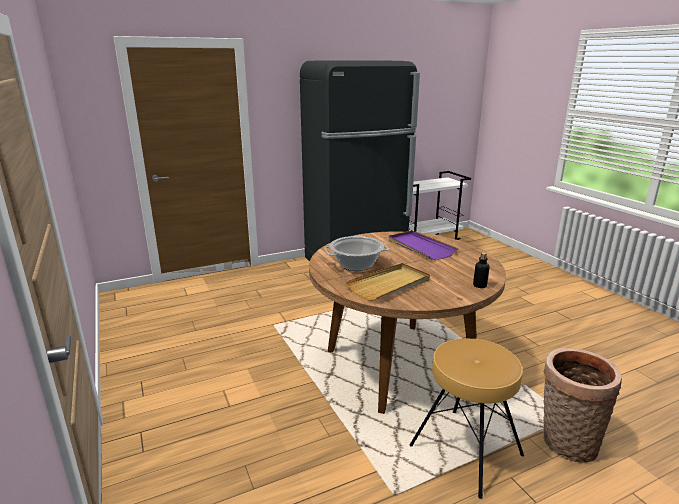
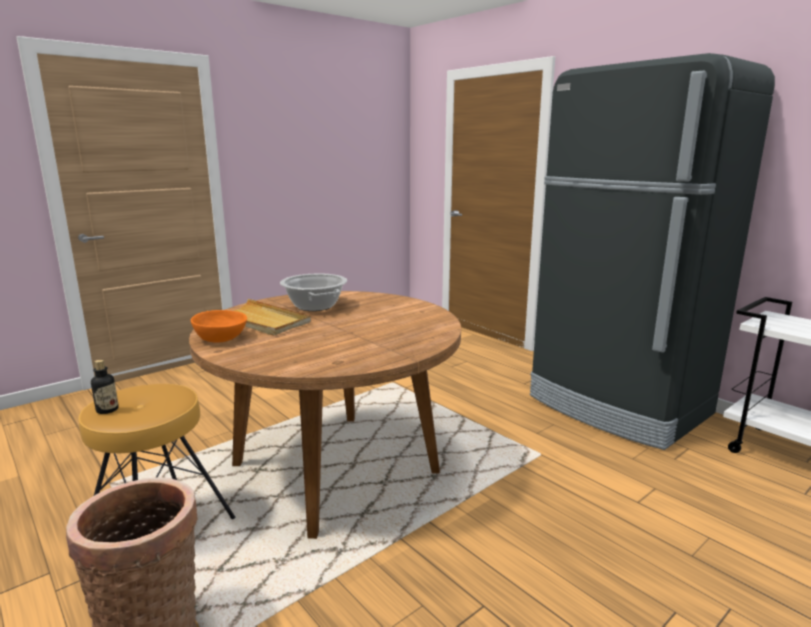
camera: 75 degrees right, 5 degrees down
purple tray [388,230,459,260] -> none
bottle [473,252,489,288] -> bottle moved to [91,360,119,414]
none -> orange bowl [191,310,247,343]

